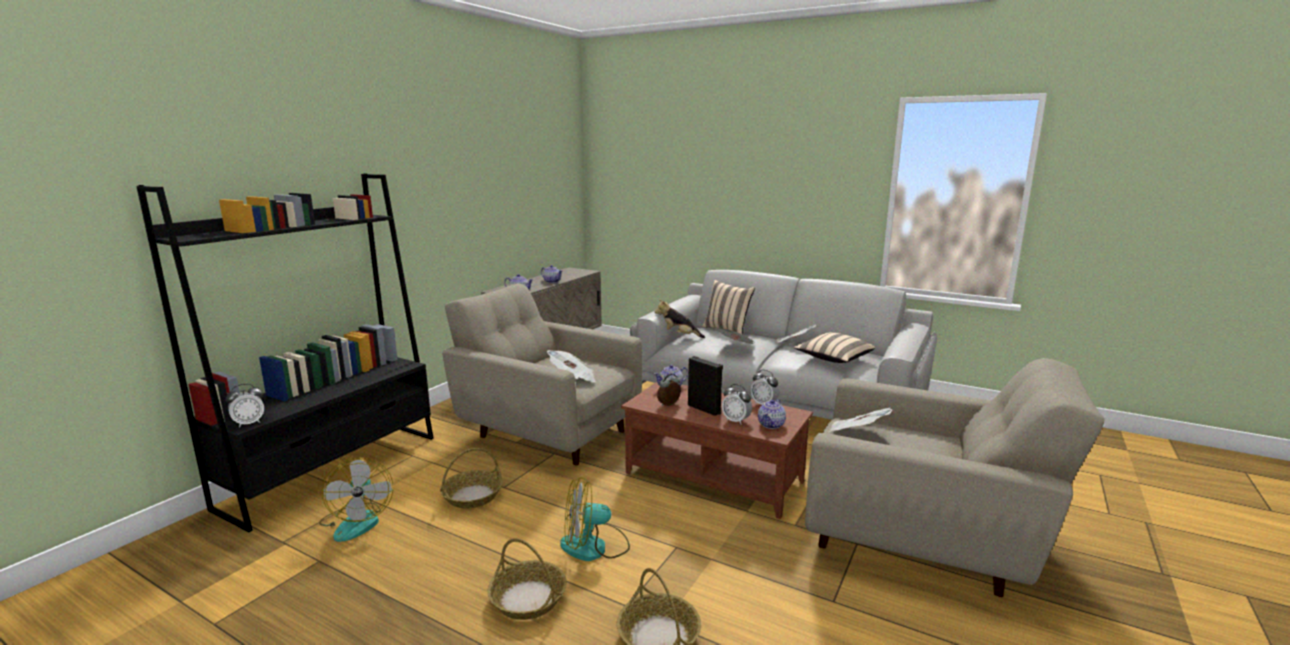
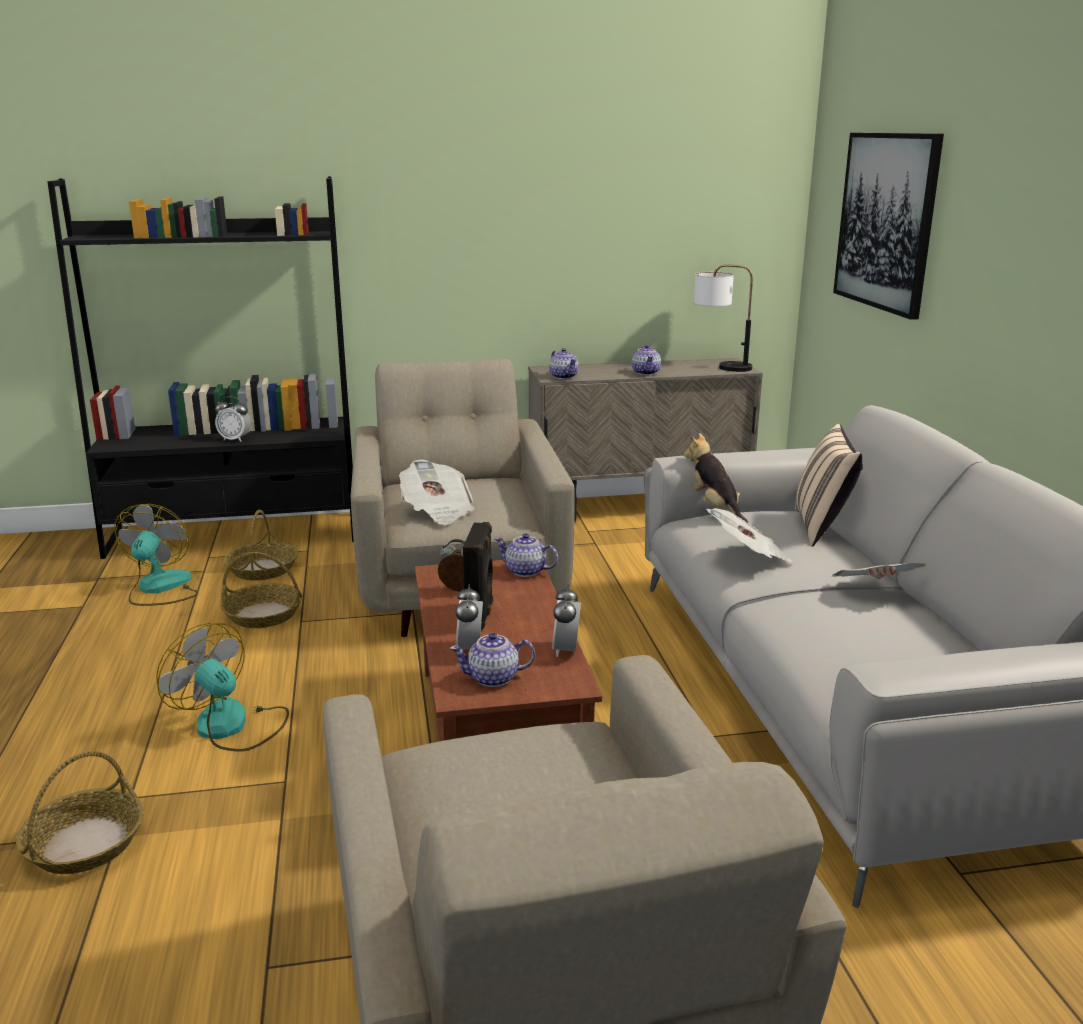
camera: 50 degrees right, 5 degrees up
alarm clock [225,384,264,428] -> alarm clock moved to [215,396,251,442]
fan [319,457,394,542] -> fan turned 150 degrees clockwise [114,504,198,606]
basket [487,538,567,620] -> basket moved to [224,510,298,581]
beige pillow [794,332,875,363] -> none
newspaper [828,407,892,432] -> none
none -> table lamp [694,264,753,372]
none -> picture [833,133,944,320]

